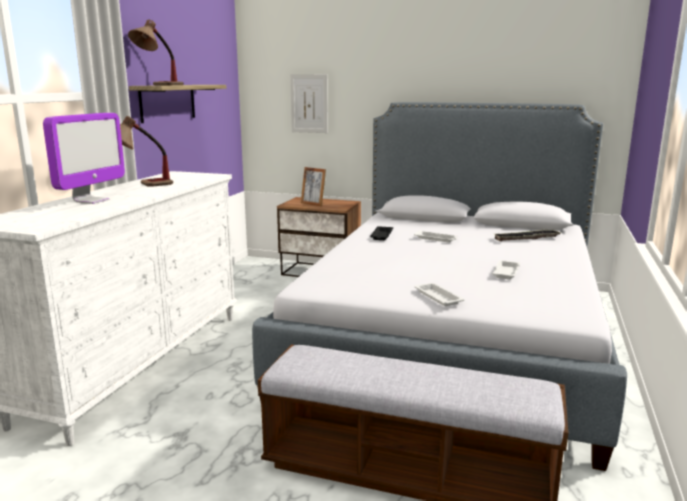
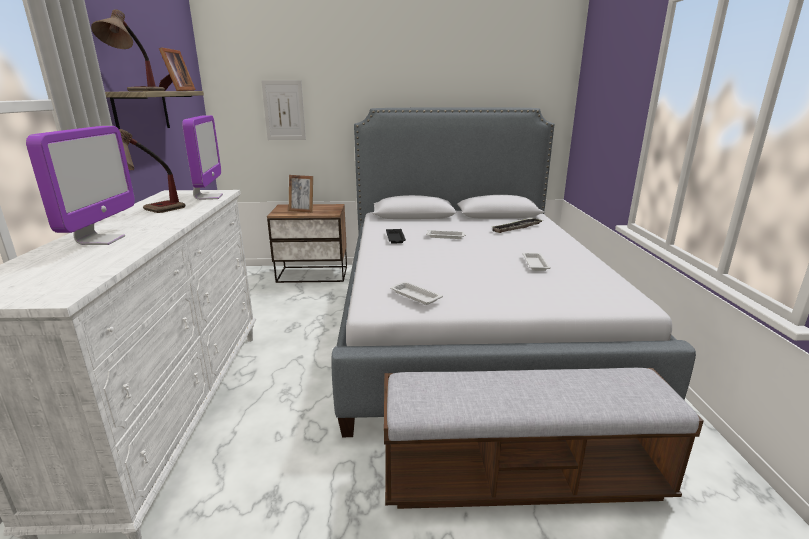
camera: 20 degrees left, 5 degrees up
white tray [415,283,465,306] -> white tray moved to [390,282,443,305]
none -> picture frame [159,48,196,91]
none -> monitor [182,115,223,200]

